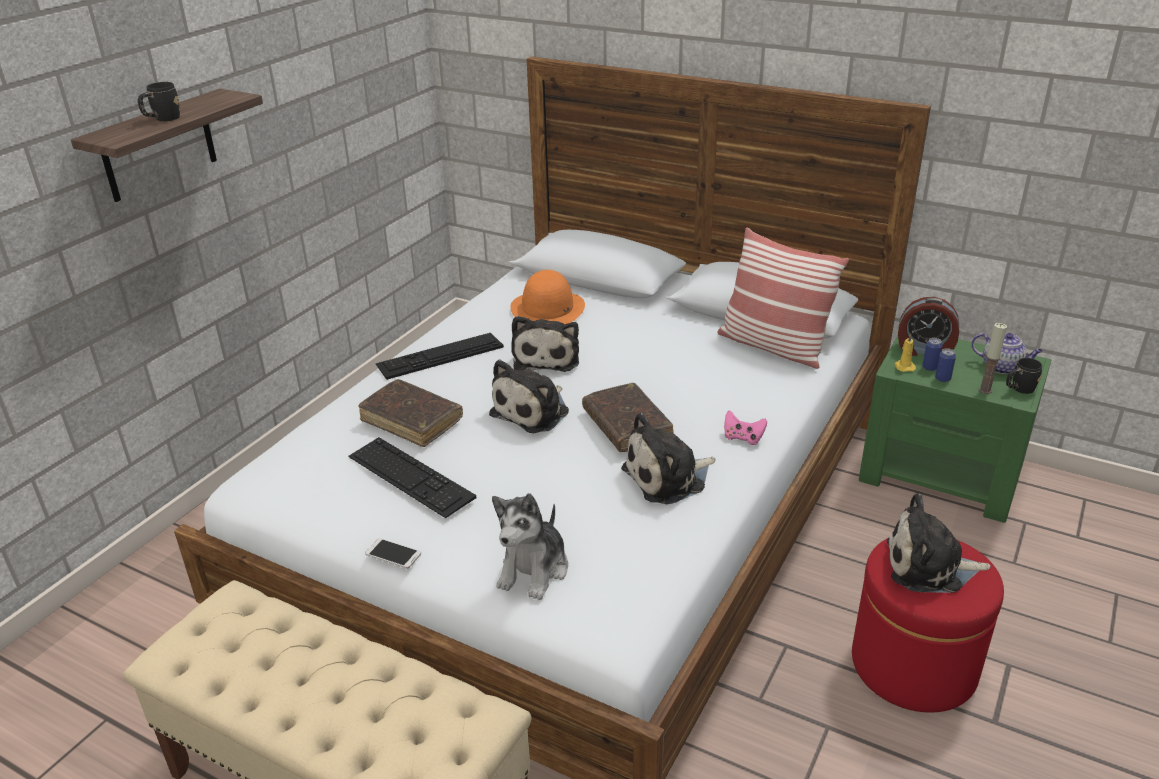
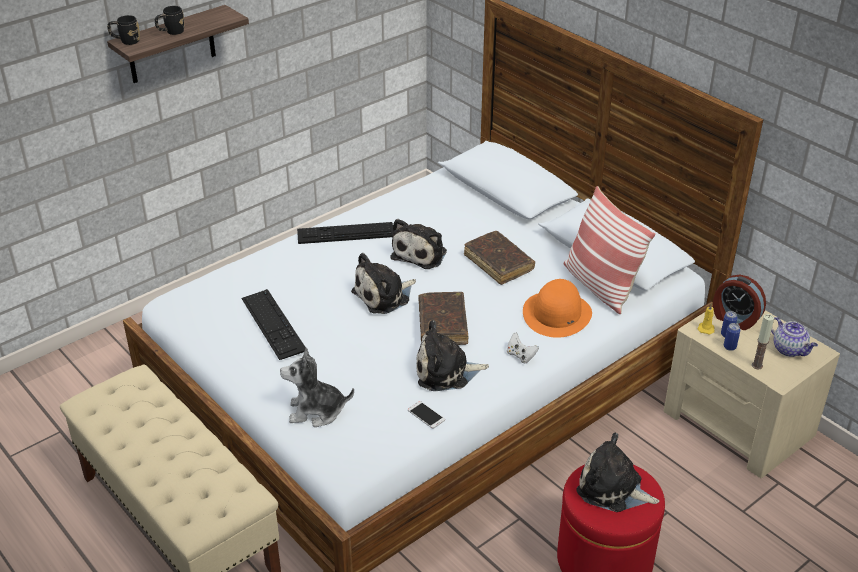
camera: 20 degrees right, 5 degrees up
brown book [358,379,463,447] -> brown book moved to [464,231,535,285]
phone [365,538,421,568] -> phone moved to [408,401,445,429]
plush toy [492,493,568,600] -> plush toy turned 45 degrees clockwise [280,348,354,427]
orange hat [510,270,585,324] -> orange hat moved to [523,279,592,338]
pink game controller [724,410,767,445] -> white game controller [507,332,539,363]
green nightstand [859,336,1052,523] -> beige nightstand [664,307,840,478]
black mug [1006,358,1042,394] -> black mug moved to [107,15,140,45]

